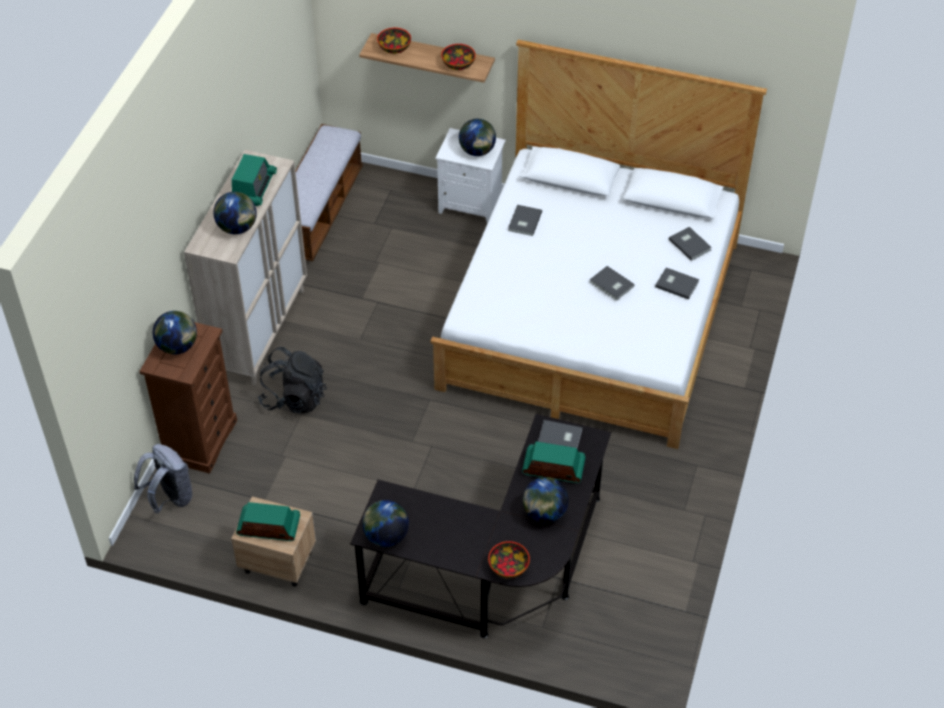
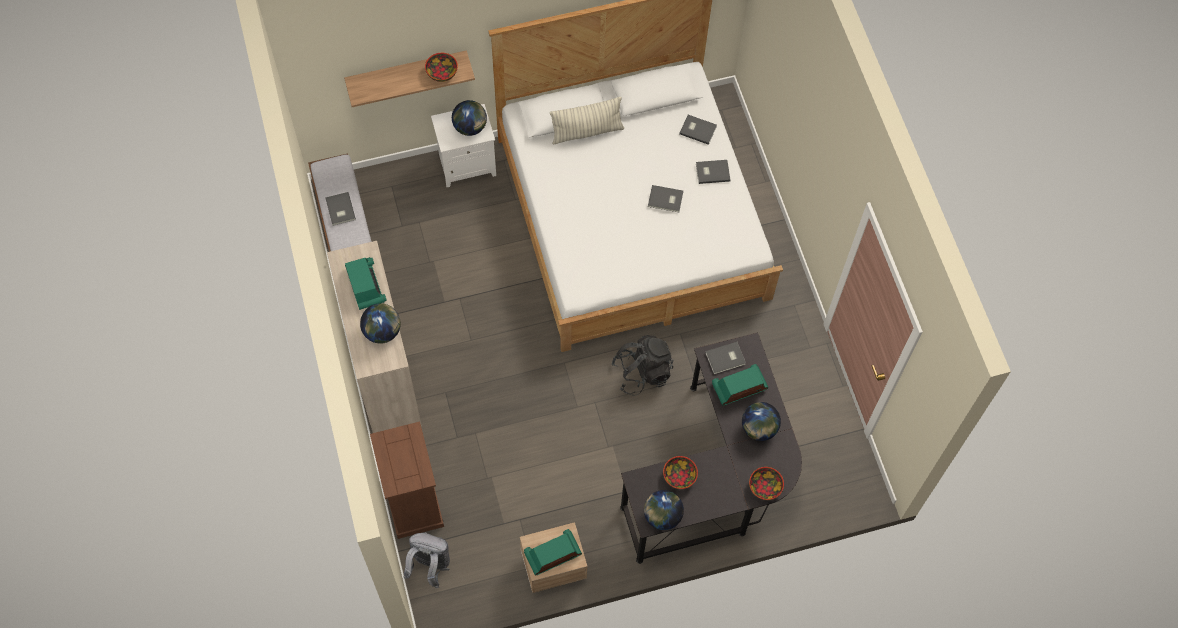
camera: 35 degrees left, 15 degrees up
globe [153,311,197,354] -> none
black backpack [258,347,326,413] -> black backpack moved to [611,335,673,396]
bowl [377,28,411,54] -> bowl moved to [663,456,698,489]
grey book [508,205,542,236] -> grey book moved to [325,192,356,226]
none -> pillow [550,97,624,144]

